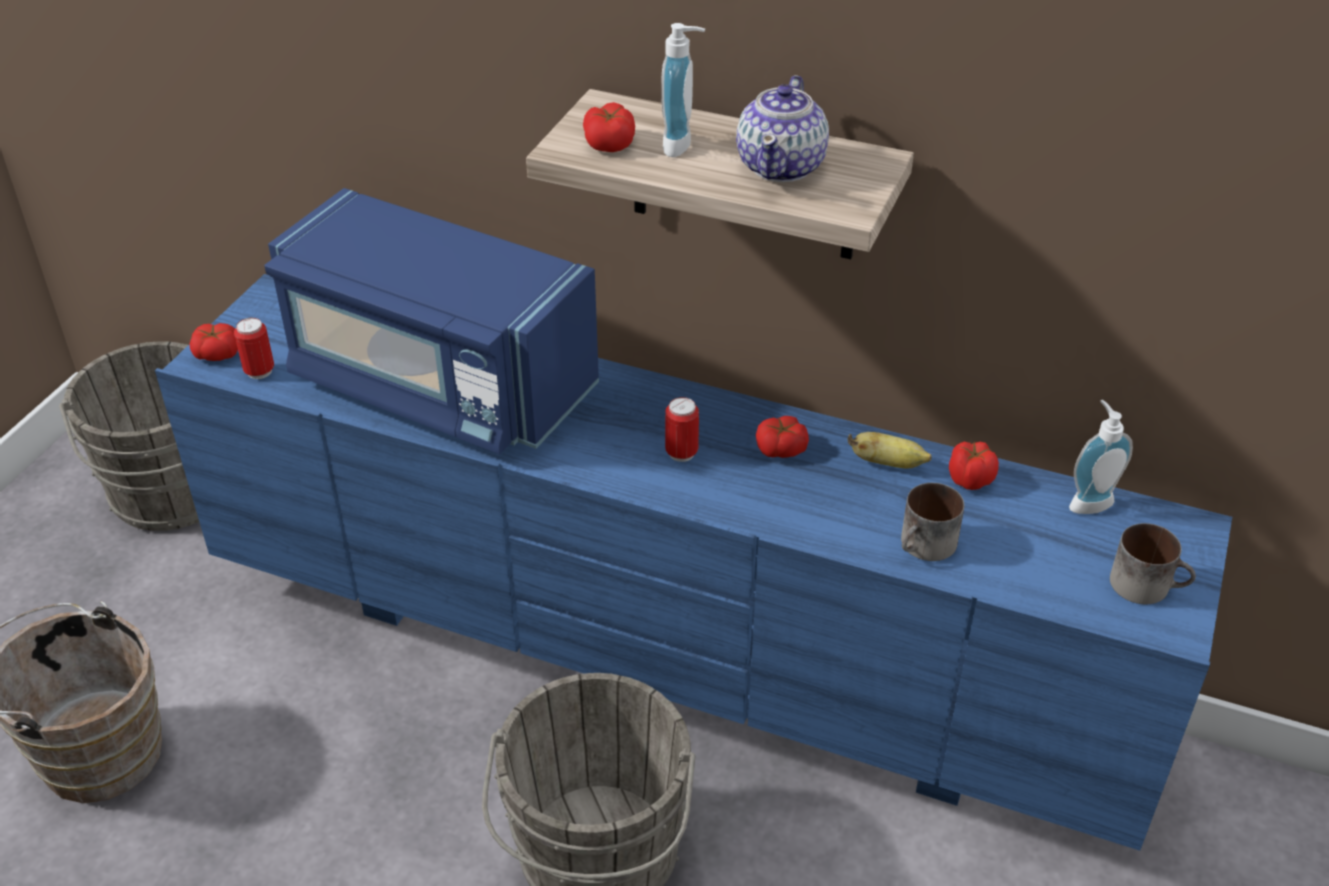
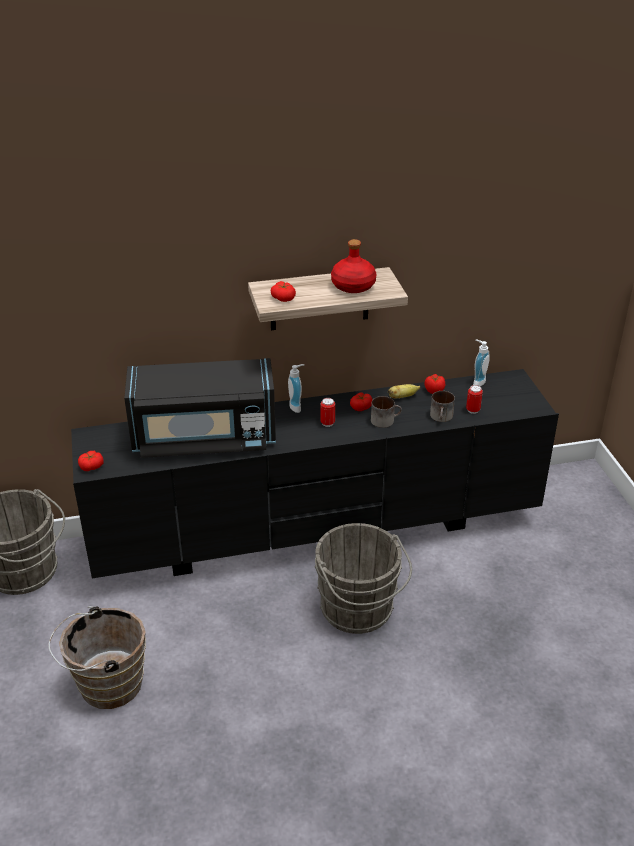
camera: 35 degrees left, 5 degrees down
blue cabinet [155,274,1232,851] -> black cabinet [71,369,559,579]
can [234,318,274,379] -> can moved to [466,385,483,414]
blue microwave [264,188,599,454] -> black microwave [124,358,276,458]
soap dispenser [661,23,705,157] -> soap dispenser moved to [288,364,304,413]
teapot [736,75,829,182] -> red bottle [331,239,376,293]
mug [1110,523,1196,604] -> mug moved to [371,396,402,428]

